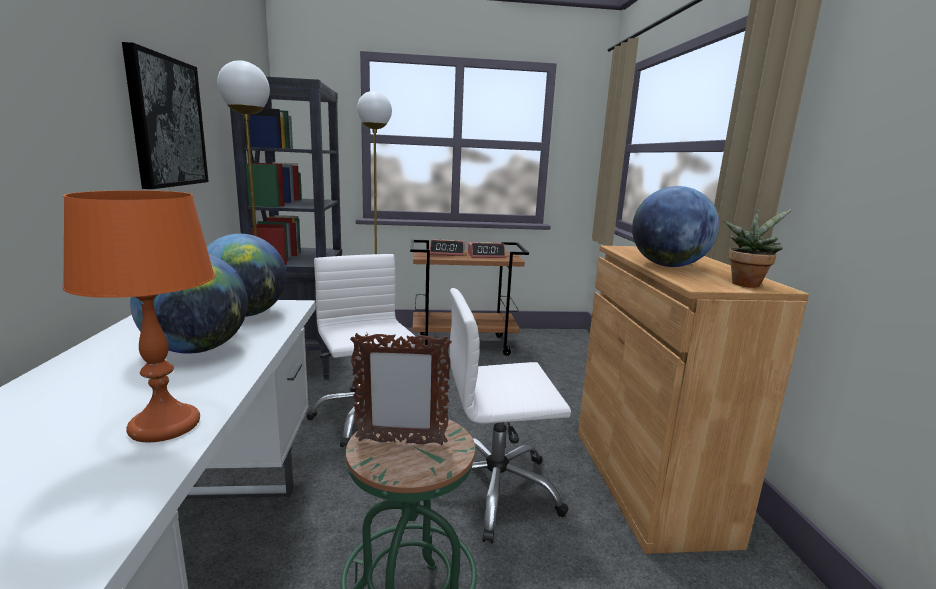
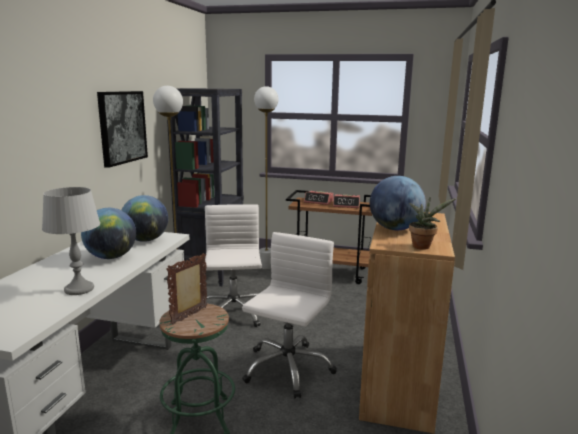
camera: 20 degrees right, 0 degrees up
orange table lamp [63,190,215,443] -> grey table lamp [42,187,100,295]
picture frame [350,333,452,445] -> picture frame turned 105 degrees clockwise [166,253,207,325]
white office chair [449,288,571,543] -> white office chair turned 105 degrees clockwise [242,232,337,398]

